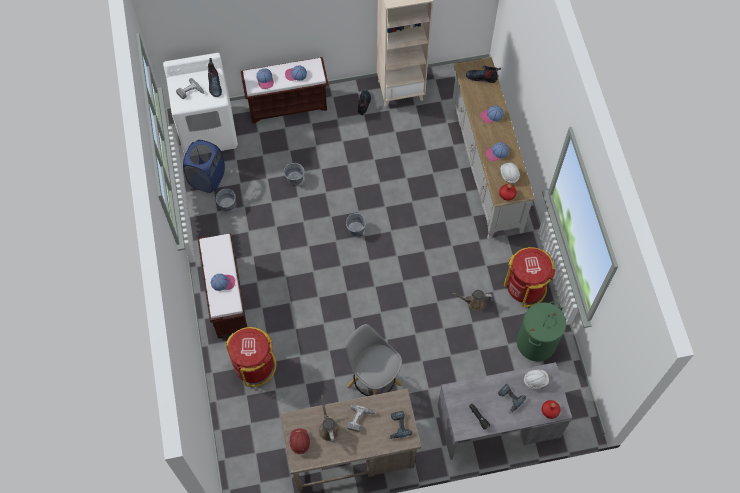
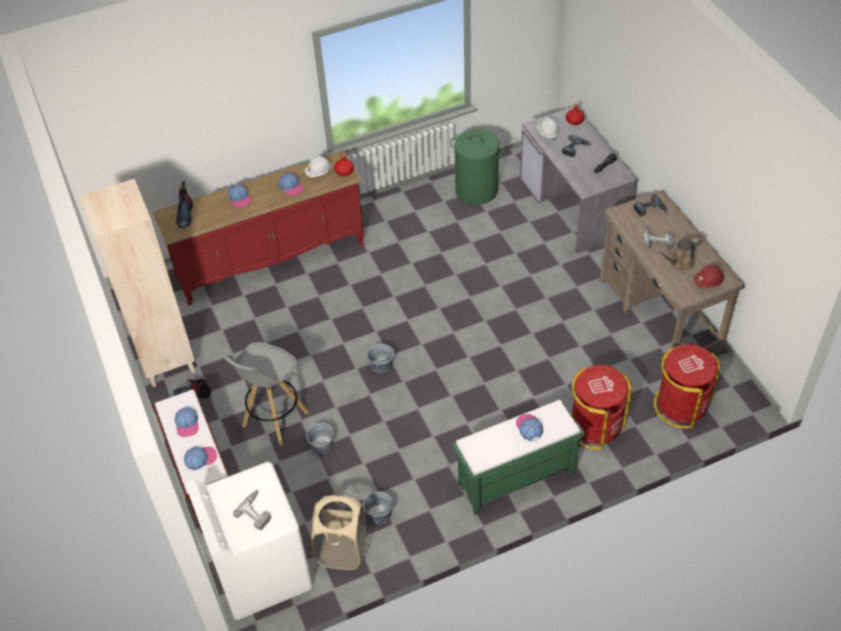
camera: 100 degrees left, 15 degrees down
blue laundry basket [183,140,225,193] -> beige laundry basket [311,495,367,570]
brown bench [197,233,247,339] -> green bench [452,400,584,515]
boot [208,58,222,97] -> none
grey stool [346,324,402,396] -> grey stool moved to [222,342,309,446]
grey cabinet [452,57,535,239] -> red cabinet [153,151,365,306]
brown watering can [452,290,492,311] -> none
red trash can [504,247,555,307] -> red trash can moved to [654,344,721,429]

